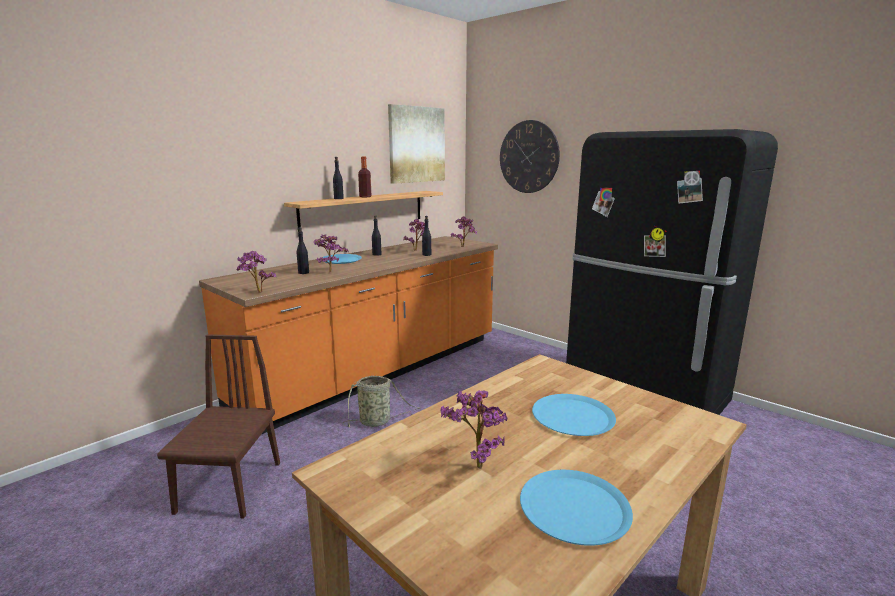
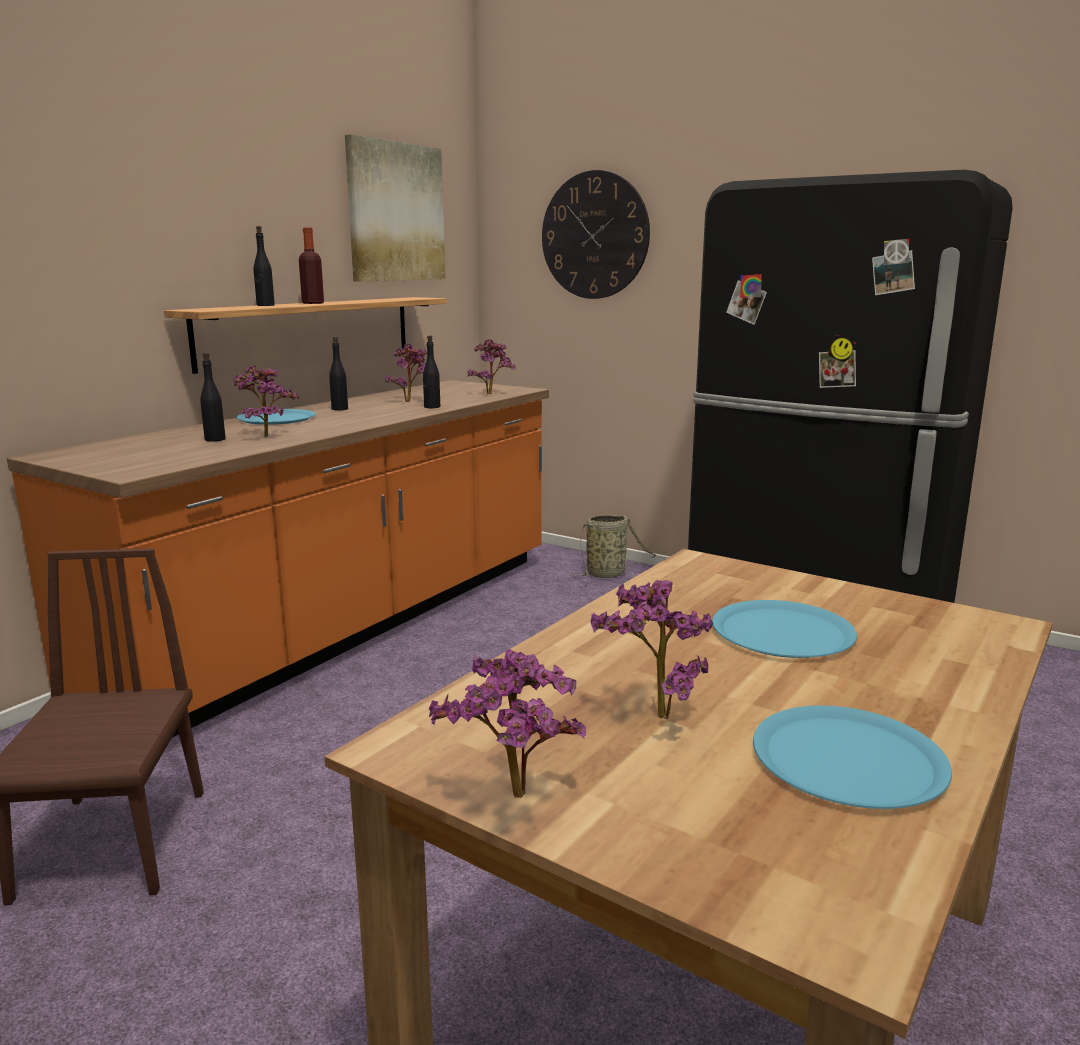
camera: 10 degrees left, 0 degrees up
potted plant [236,251,277,293] -> potted plant moved to [429,649,586,798]
basket [343,376,419,428] -> basket moved to [569,514,657,578]

